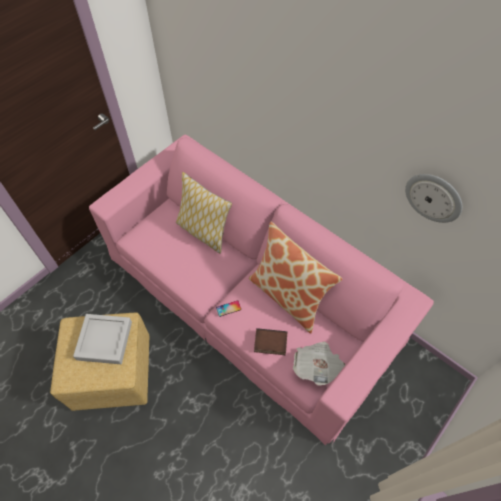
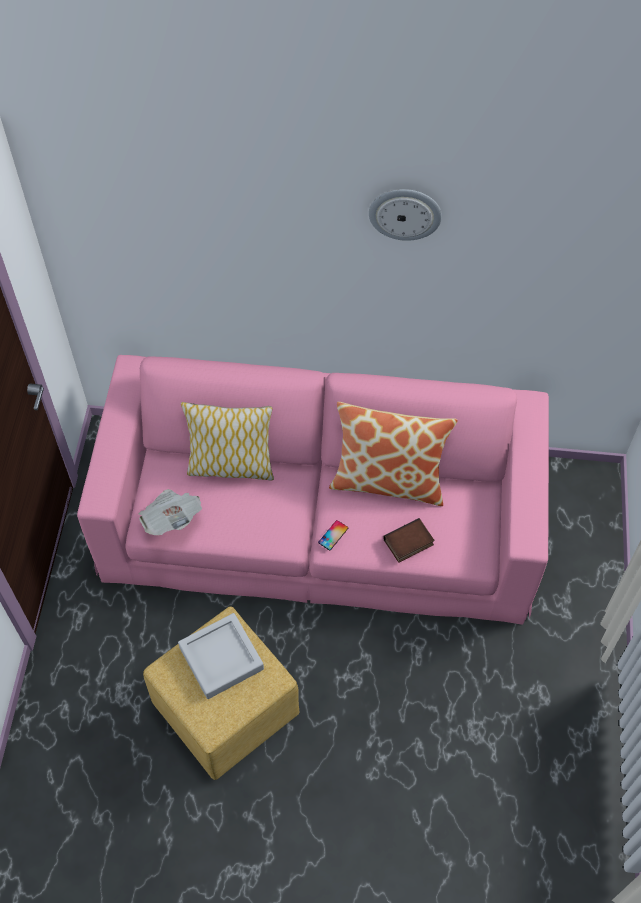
camera: 35 degrees left, 0 degrees up
newspaper [293,341,345,386] -> newspaper moved to [138,489,202,535]
wall clock [405,174,462,223] -> wall clock moved to [369,189,442,241]

